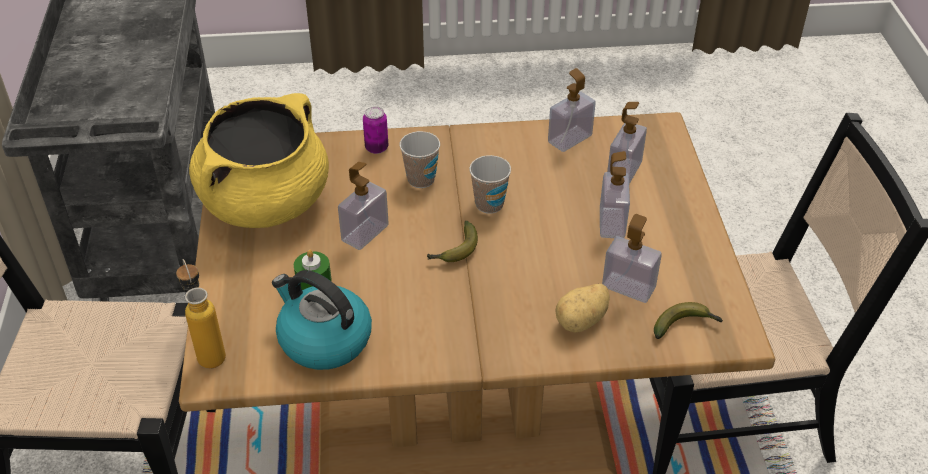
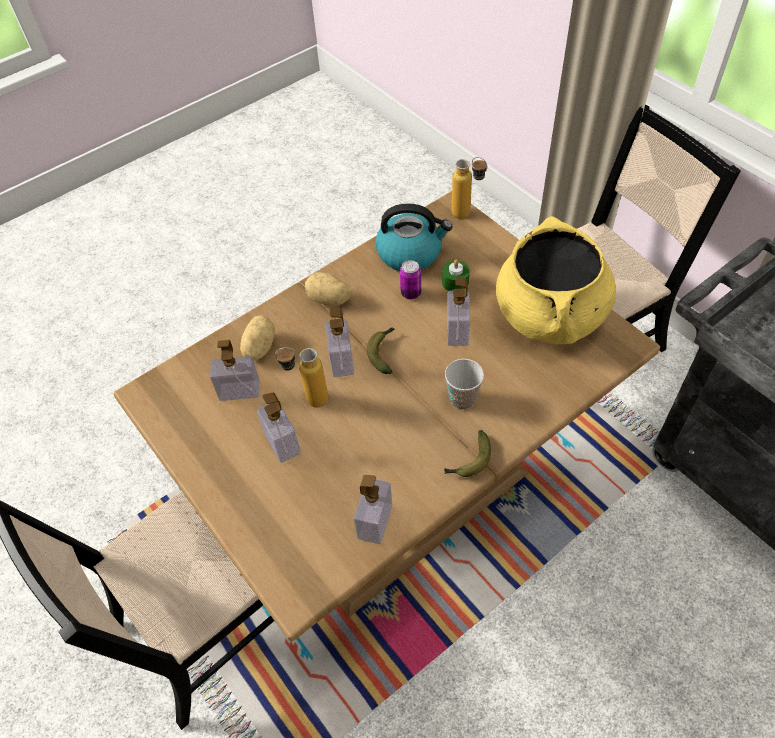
camera: 150 degrees right, 10 degrees up
can [363,107,388,154] -> can moved to [400,260,421,299]
cup [469,155,511,214] -> none
soap dispenser [607,102,647,184] -> soap dispenser moved to [326,308,354,377]
banana [654,302,723,339] -> banana moved to [444,430,491,477]
none -> bottle [275,347,328,407]
none -> potato [305,272,352,306]

